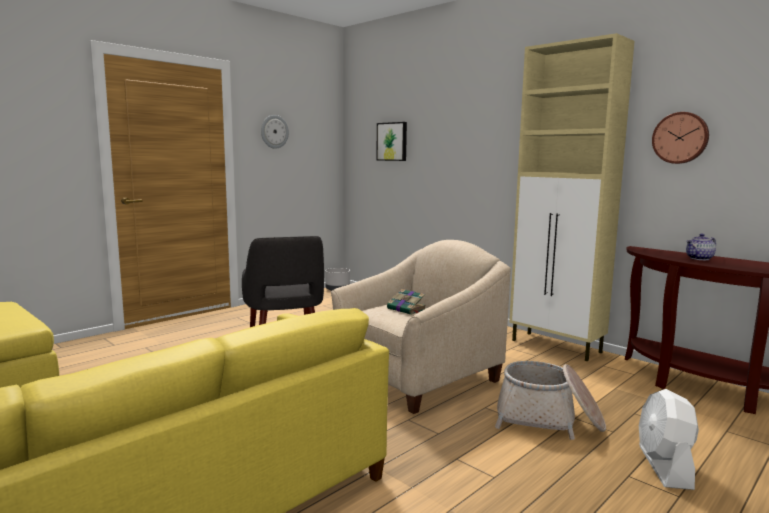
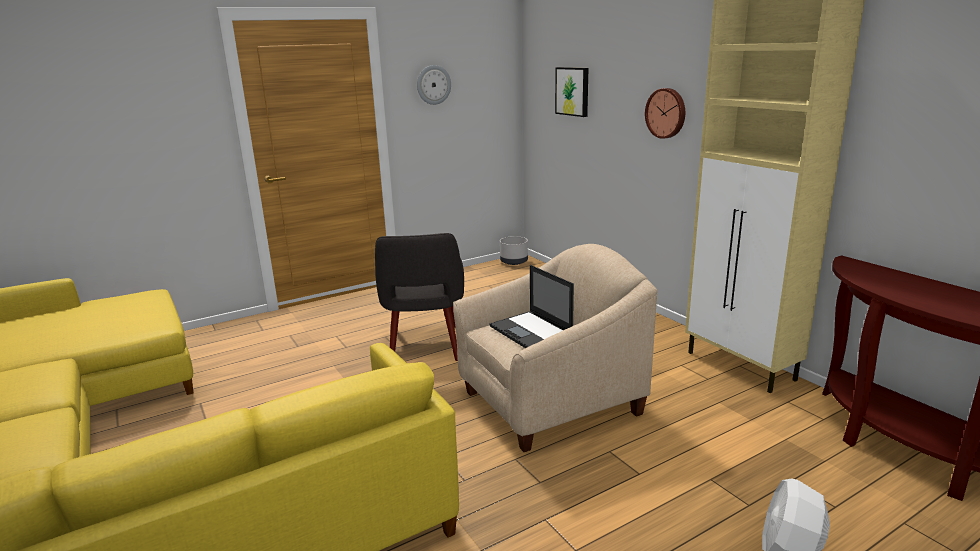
camera: 15 degrees right, 10 degrees up
book [387,289,425,315] -> laptop [490,265,574,348]
basket [495,361,606,440] -> none
wall clock [652,112,709,164] -> wall clock moved to [645,88,685,139]
teapot [686,234,716,260] -> none

